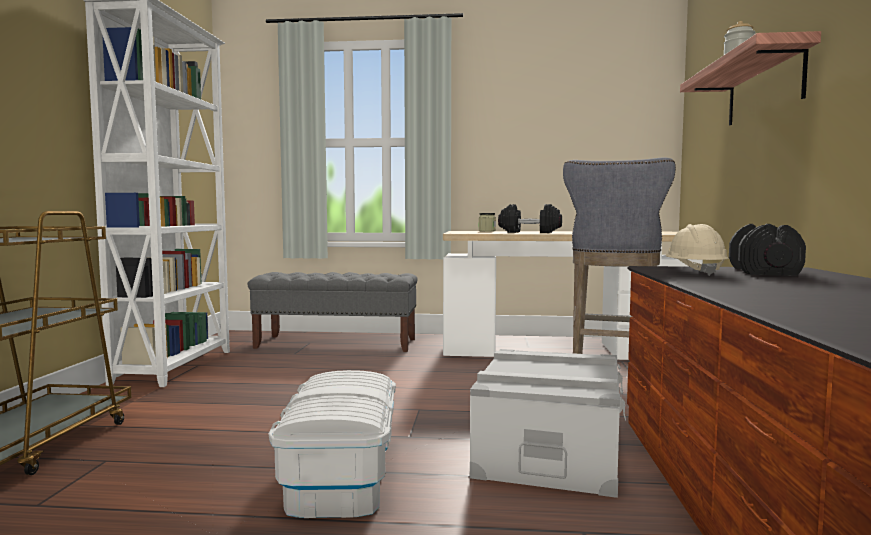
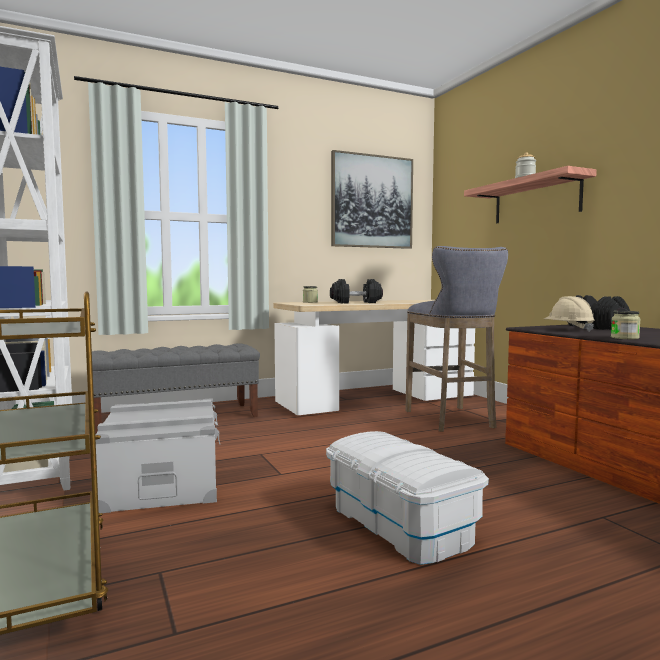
camera: 30 degrees left, 0 degrees up
grey storage box [470,349,626,498] -> grey storage box moved to [95,398,220,513]
none -> picture [331,150,413,249]
none -> jar [611,311,641,339]

